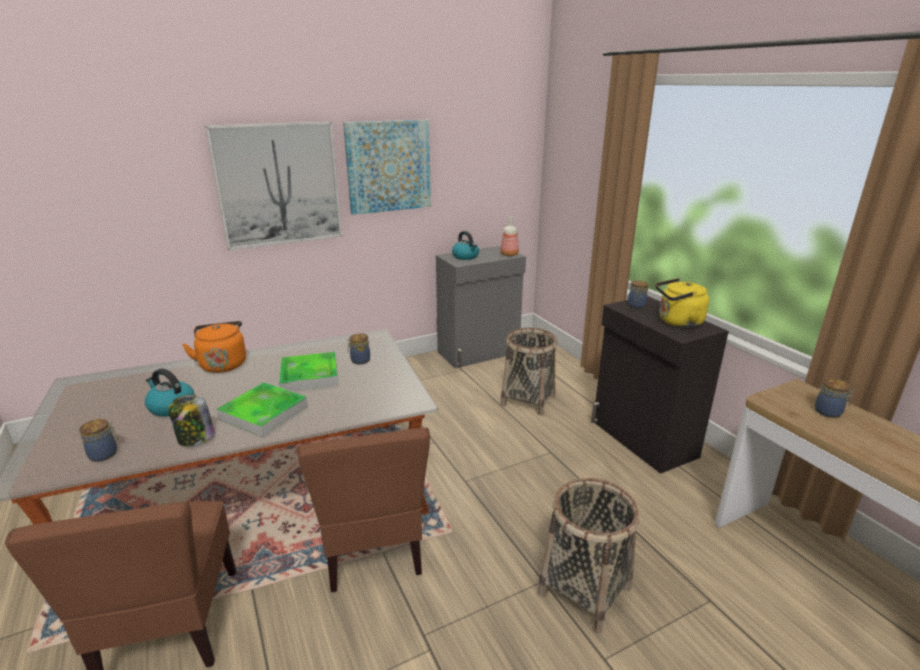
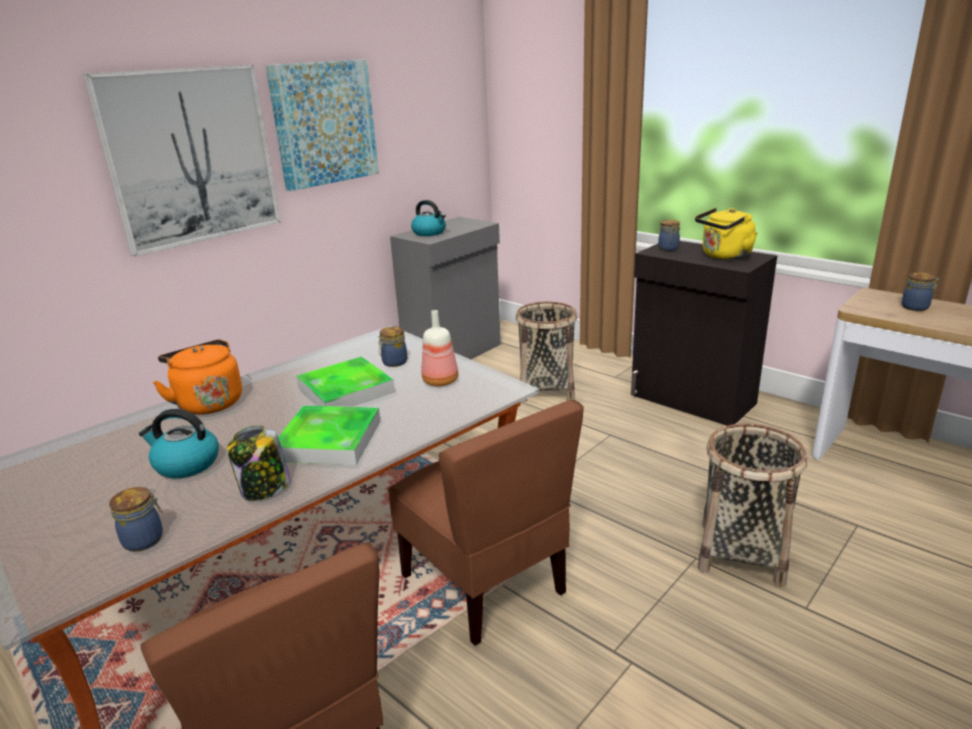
camera: 20 degrees left, 0 degrees up
bottle [500,217,519,256] -> bottle moved to [421,310,458,386]

